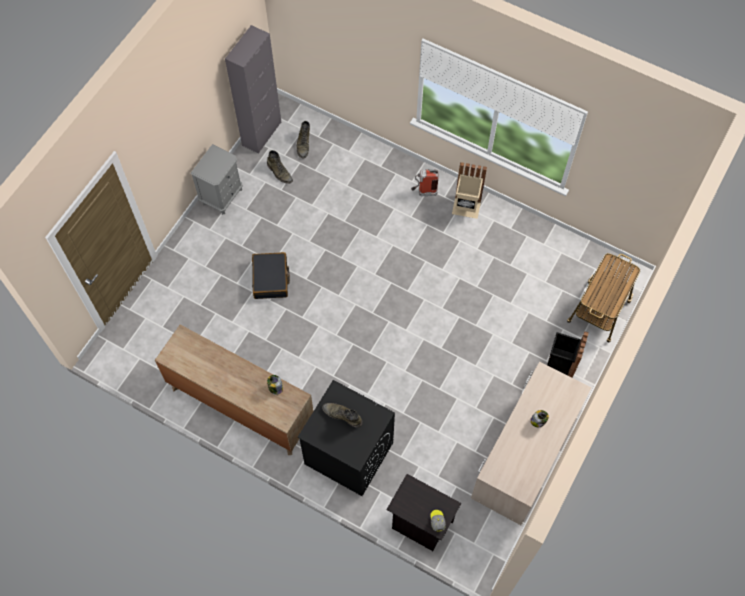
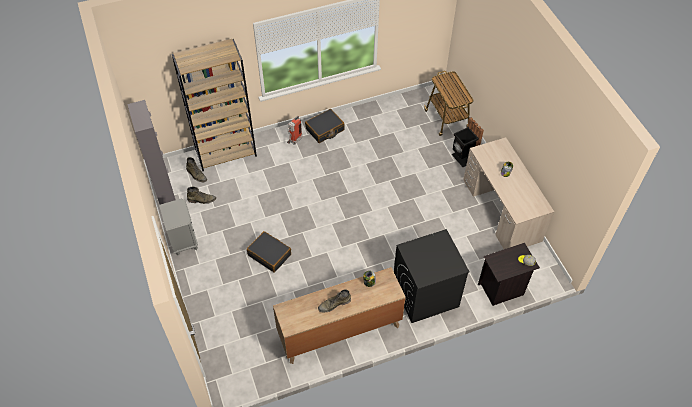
camera: 50 degrees left, 10 degrees down
green boot [322,403,363,428] -> green boot moved to [318,289,351,313]
beige trash can [452,162,487,219] -> black suitcase [305,109,344,143]
none -> brown bookcase [172,39,257,171]

